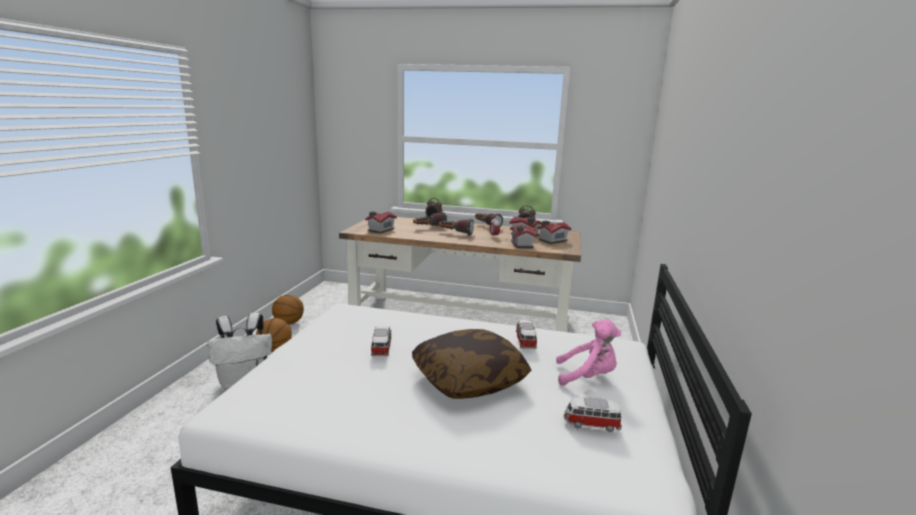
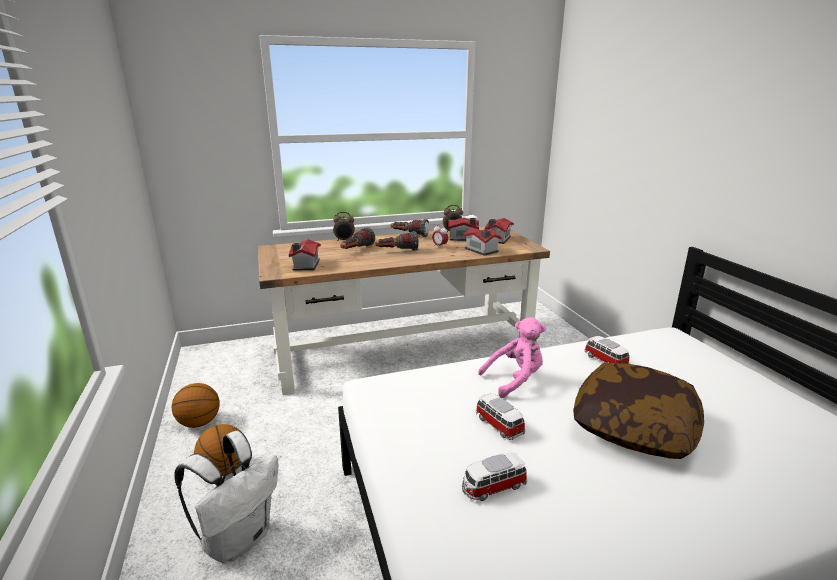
camera: 30 degrees left, 5 degrees up
pink plush toy [556,319,621,386] -> pink plush toy moved to [478,317,546,398]
toy car [564,397,622,432] -> toy car moved to [462,452,527,501]

